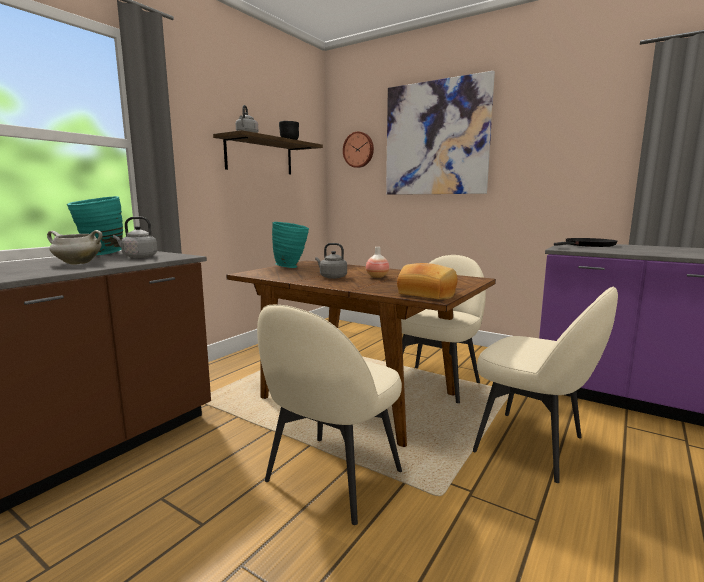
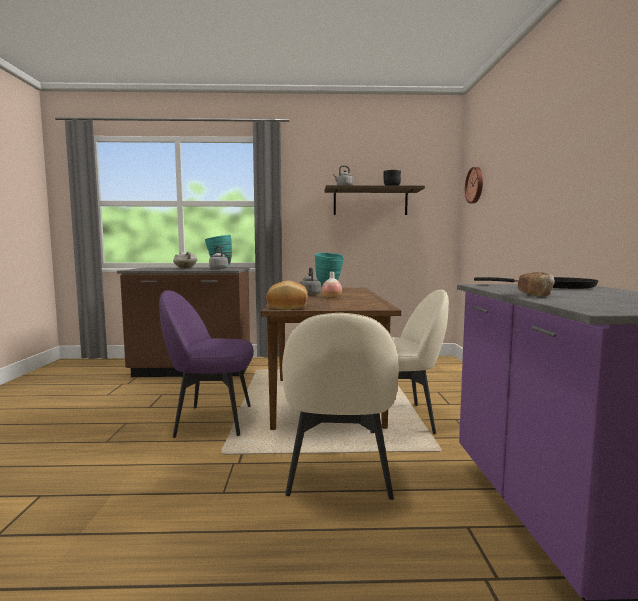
camera: 55 degrees right, 5 degrees down
beige chair [257,305,402,525] -> purple chair [159,290,254,438]
picture [386,71,495,195] -> none
none -> bread [518,272,555,297]

